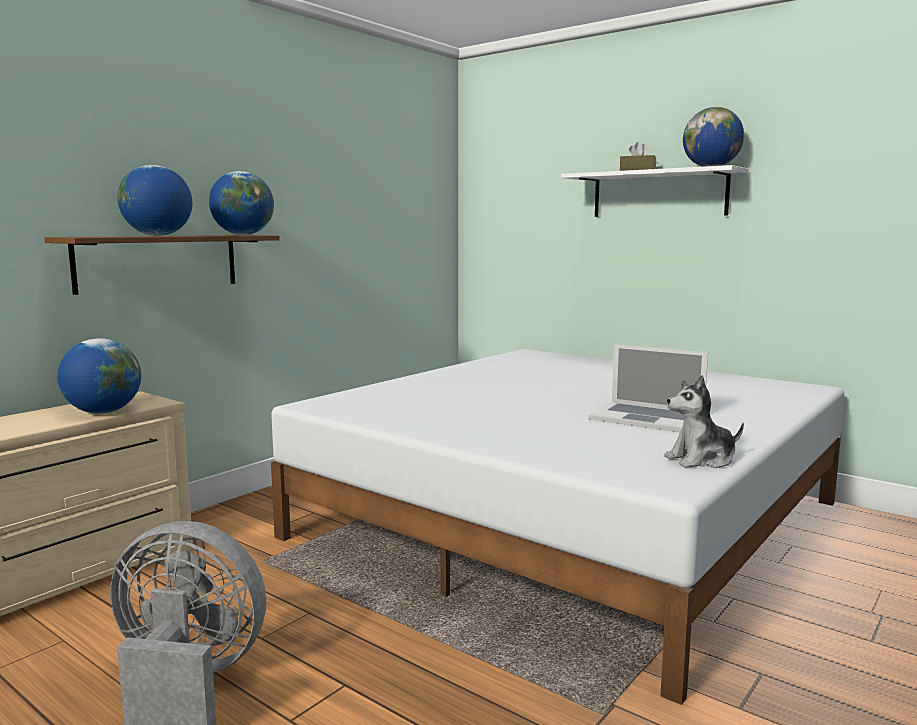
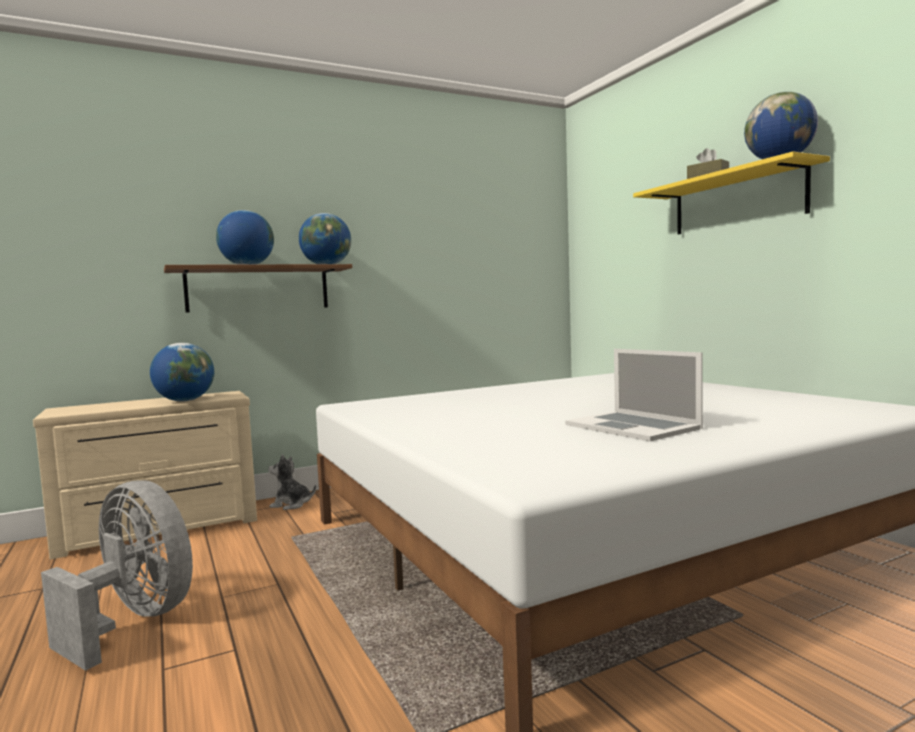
camera: 25 degrees right, 5 degrees down
white shelf [561,165,749,217] -> yellow shelf [633,152,830,235]
plush toy [664,375,744,468] -> plush toy moved to [268,454,316,510]

